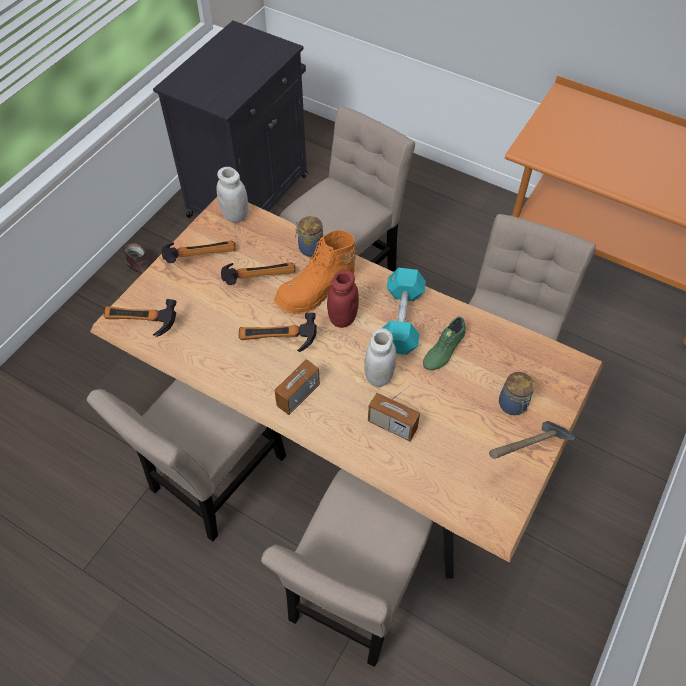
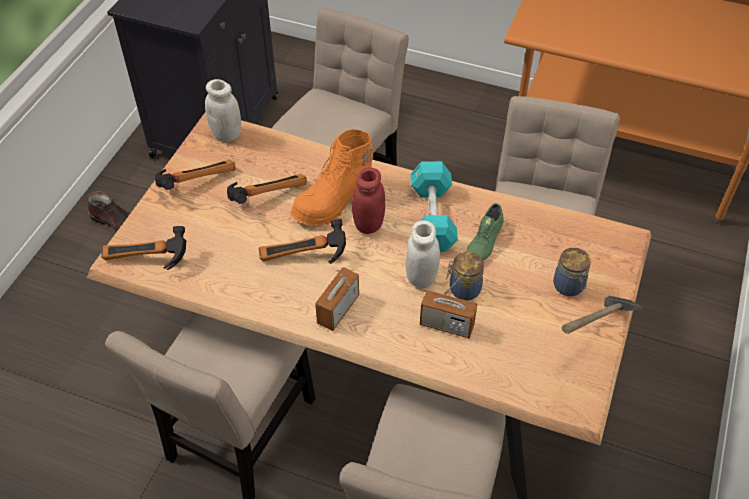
camera: 10 degrees left, 5 degrees down
jar [295,216,323,257] -> jar moved to [446,252,484,301]

